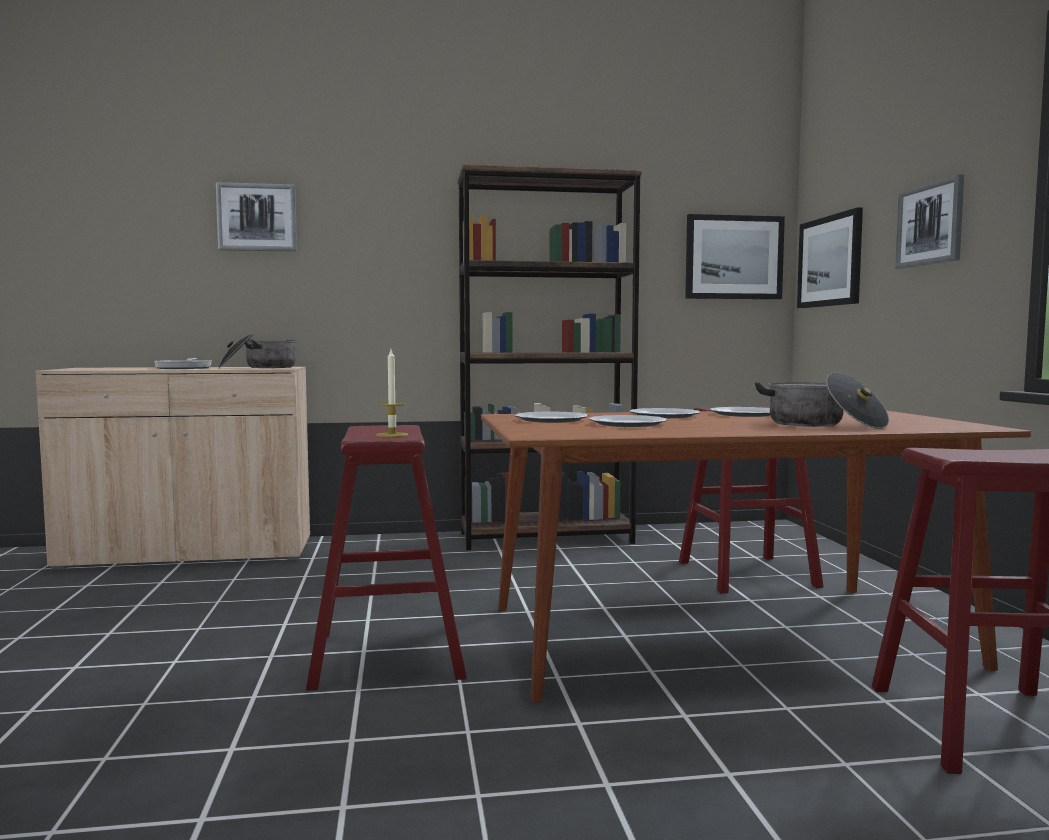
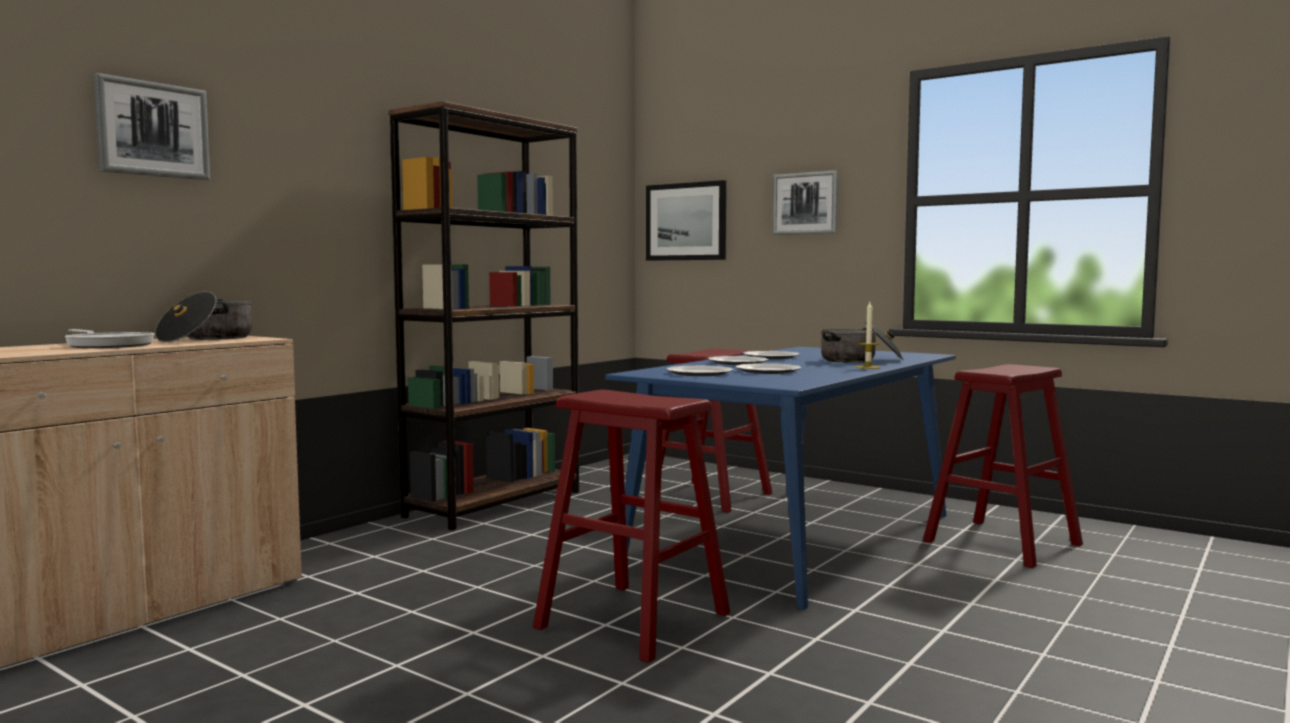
camera: 45 degrees left, 0 degrees up
candle [376,350,409,437] -> candle moved to [856,302,881,369]
brown dining table [481,410,1031,703] -> blue dining table [605,347,956,610]
picture [685,214,785,299] -> none

